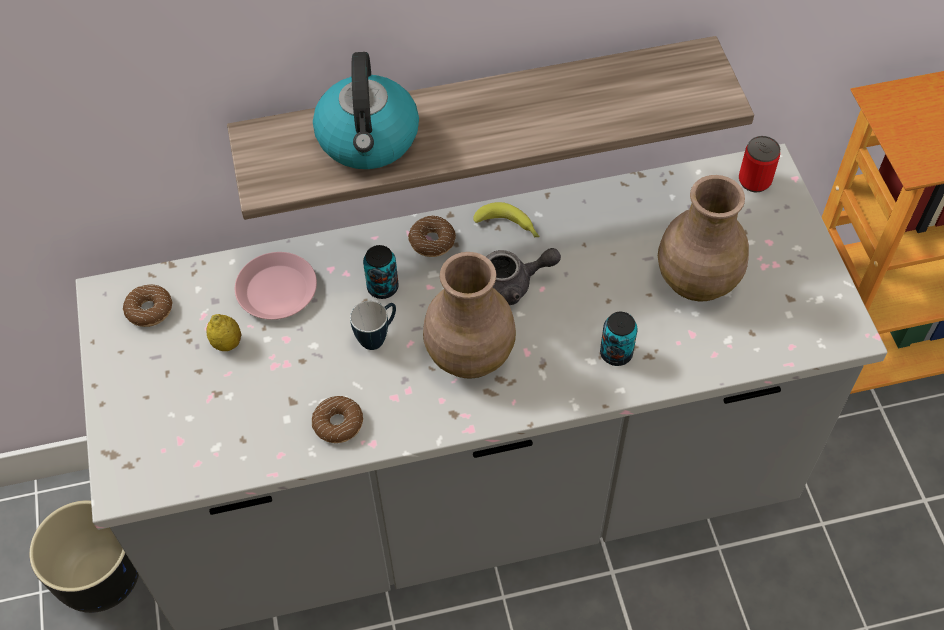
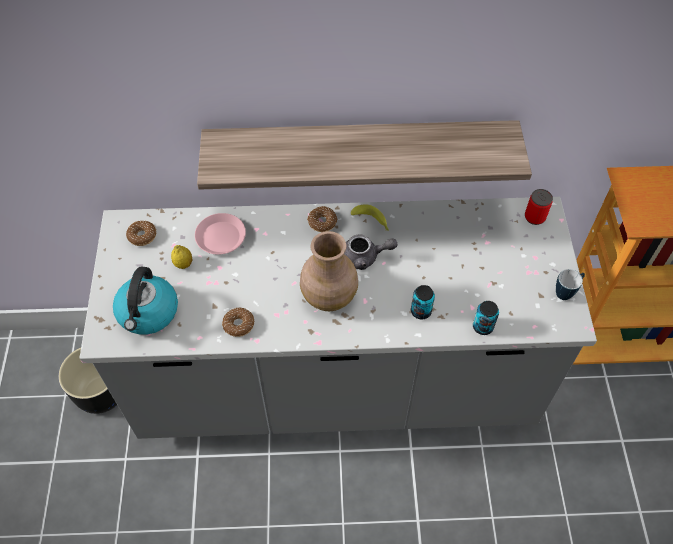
camera: 10 degrees right, 0 degrees up
kettle [313,52,419,169] -> kettle moved to [113,266,178,334]
mug [350,301,396,350] -> mug moved to [556,269,585,300]
can [363,245,399,299] -> can moved to [473,301,499,335]
brown vase [658,175,749,301] -> none

